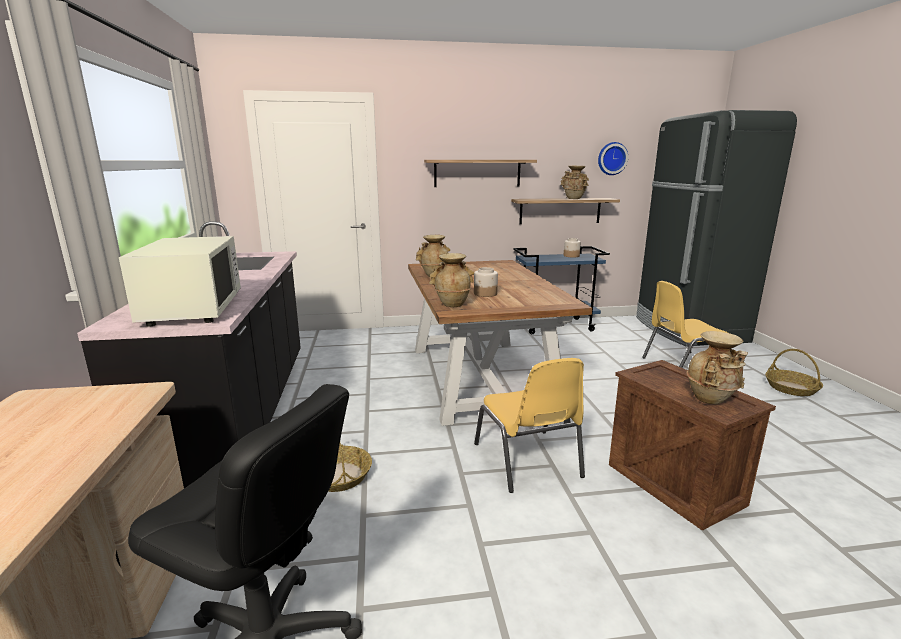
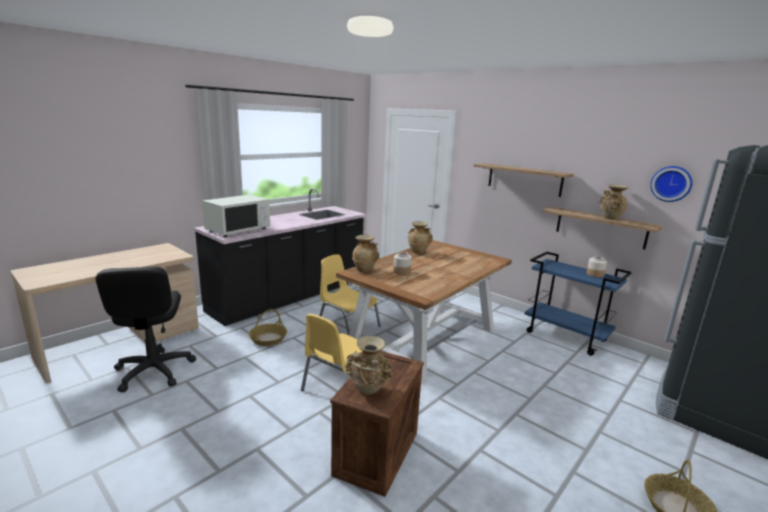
camera: 50 degrees right, 0 degrees up
yellow chair [642,281,728,368] -> yellow chair moved to [319,254,381,335]

